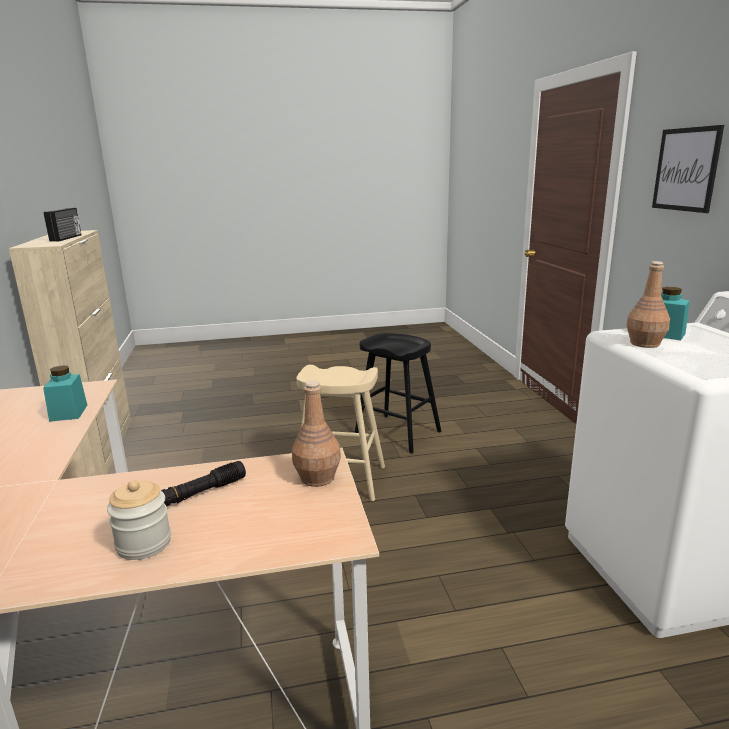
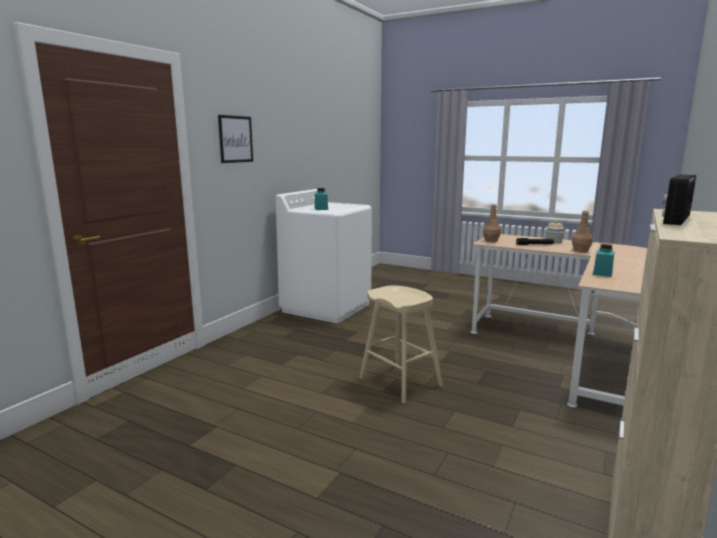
camera: 140 degrees left, 5 degrees down
black stool [354,333,441,453] -> none
brown bottle [626,261,670,348] -> brown bottle moved to [572,210,593,252]

